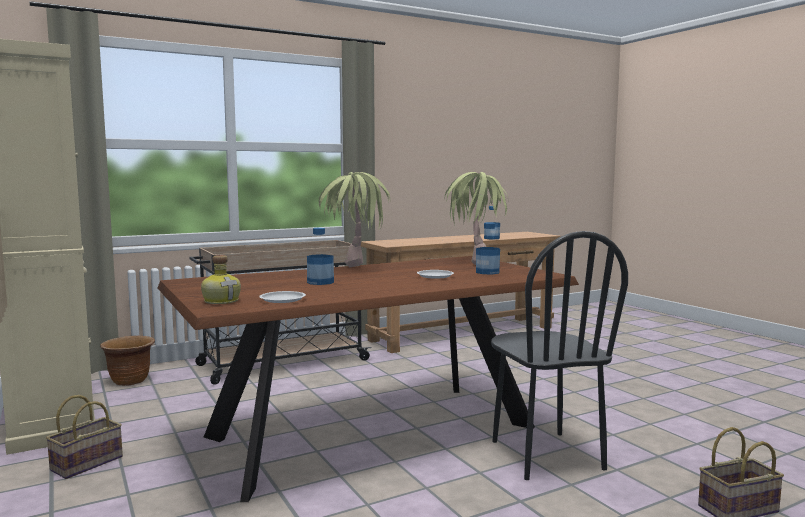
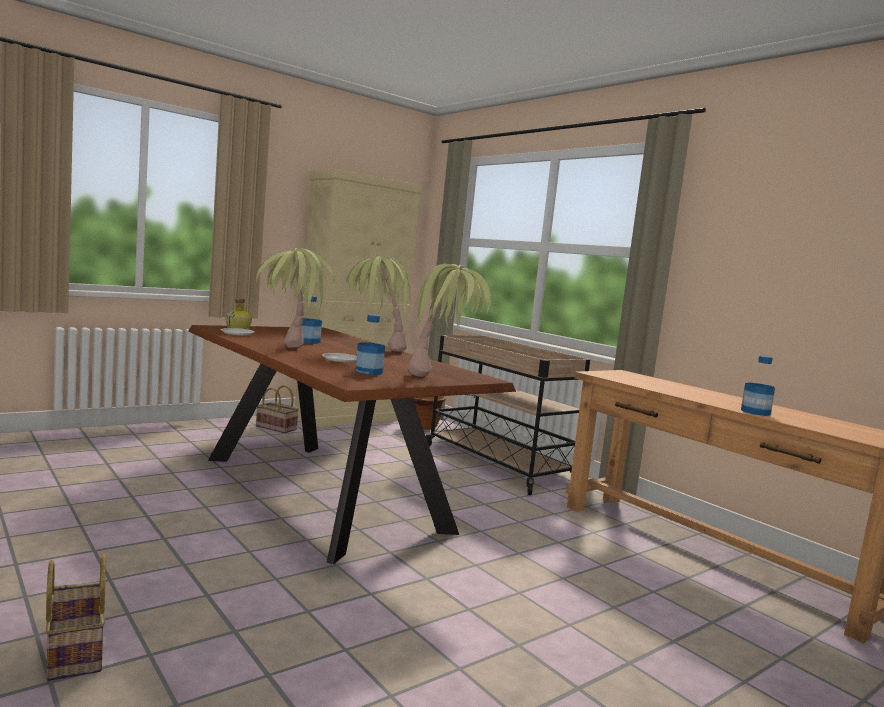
camera: 80 degrees right, 0 degrees up
black chair [491,231,628,480] -> none
none -> potted plant [256,248,335,348]

